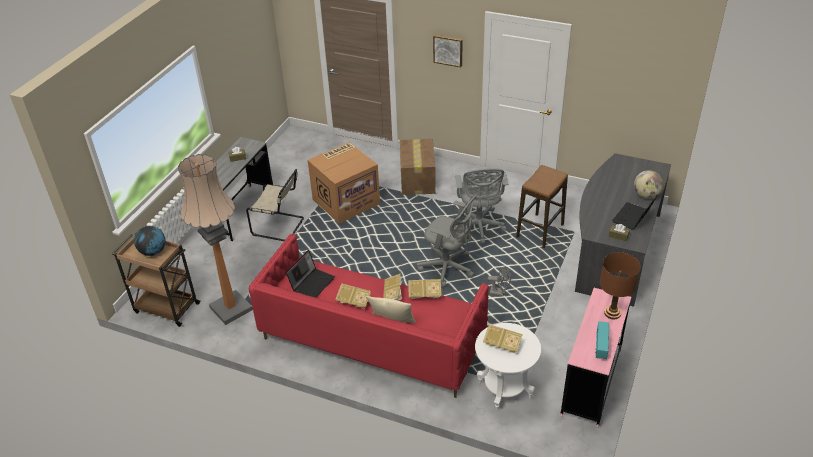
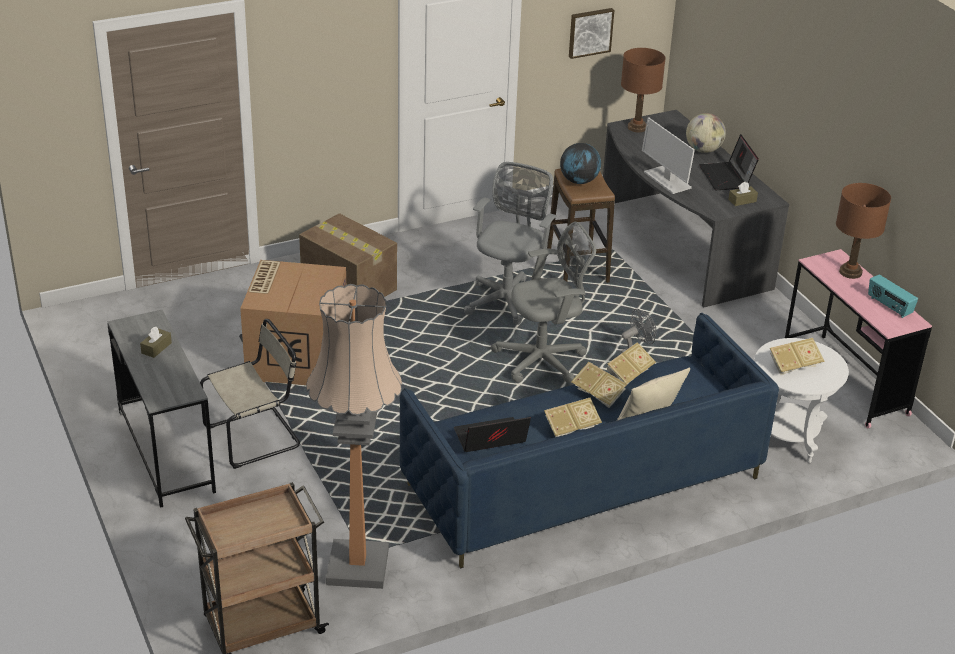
camera: 50 degrees left, 5 degrees down
globe [134,226,166,256] -> globe moved to [560,143,601,184]
red sofa [249,233,489,398] -> blue sofa [400,313,779,568]
laptop [286,250,335,297] -> laptop turned 90 degrees counterclockwise [454,417,531,452]
picture [433,35,463,67] -> picture moved to [569,8,614,59]
grey office chair [455,168,508,244] -> grey office chair turned 105 degrees counterclockwise [464,162,557,325]
none -> brown table lamp [621,48,666,132]
none -> monitor [642,118,695,194]

